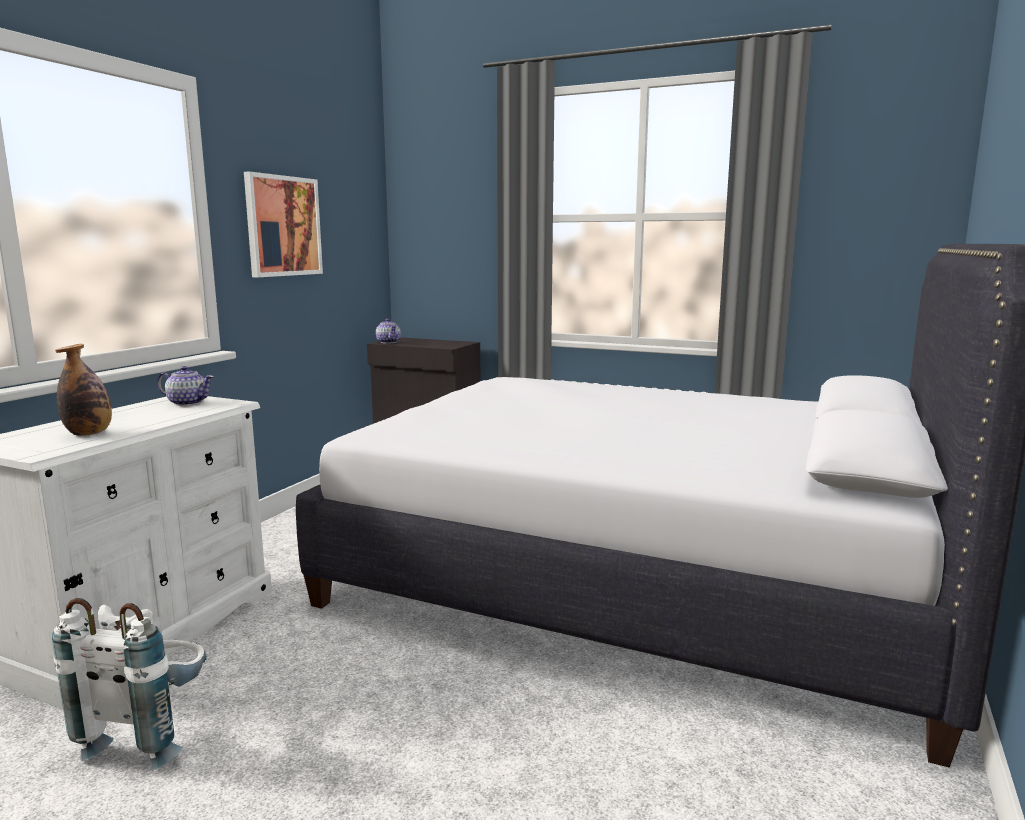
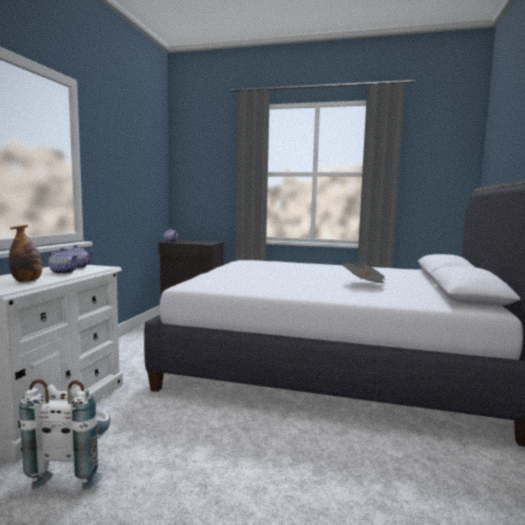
camera: 10 degrees left, 5 degrees down
picture [244,171,323,277] -> none
none -> teapot [48,248,78,274]
none -> newspaper [343,262,386,283]

